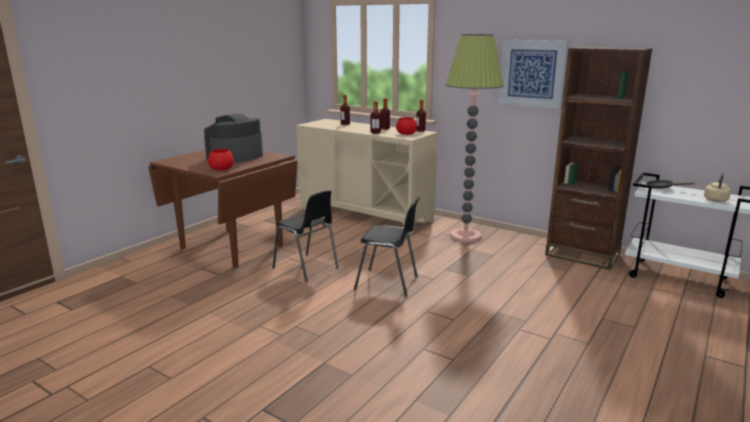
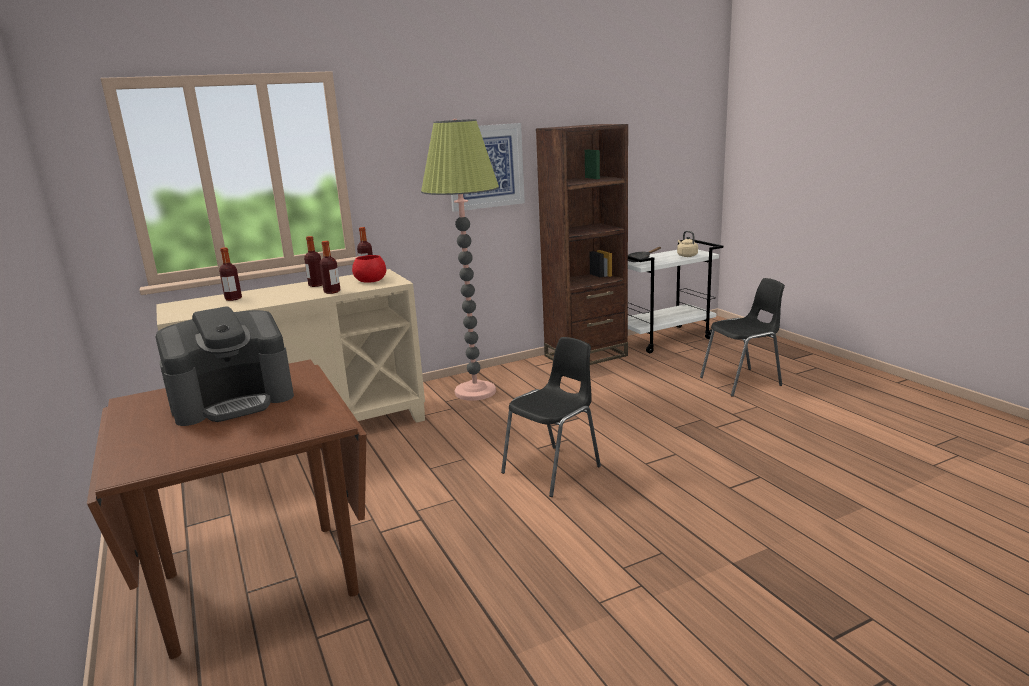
camera: 60 degrees left, 0 degrees up
coffee machine [204,114,263,163] -> coffee machine turned 105 degrees counterclockwise [155,306,294,426]
red bowl [208,149,234,170] -> none
black chair [272,190,339,282] -> black chair moved to [700,278,785,397]

